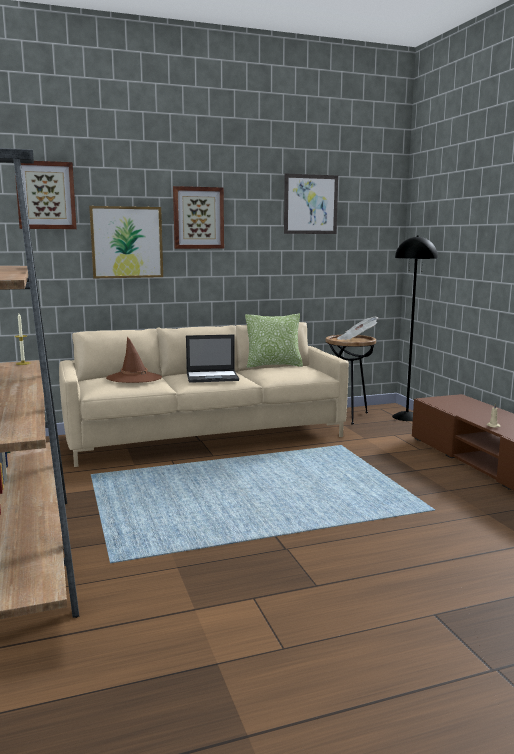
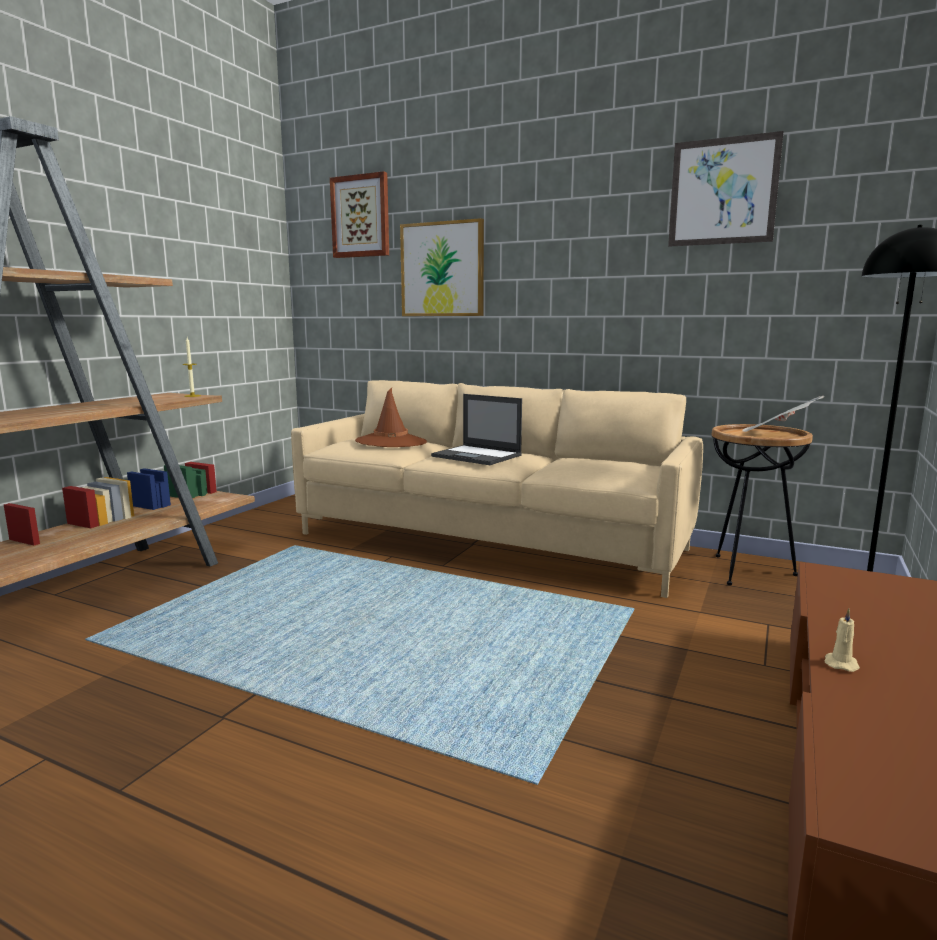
camera: 45 degrees right, 0 degrees up
picture [173,186,224,249] -> none
pillow [245,314,303,368] -> none

